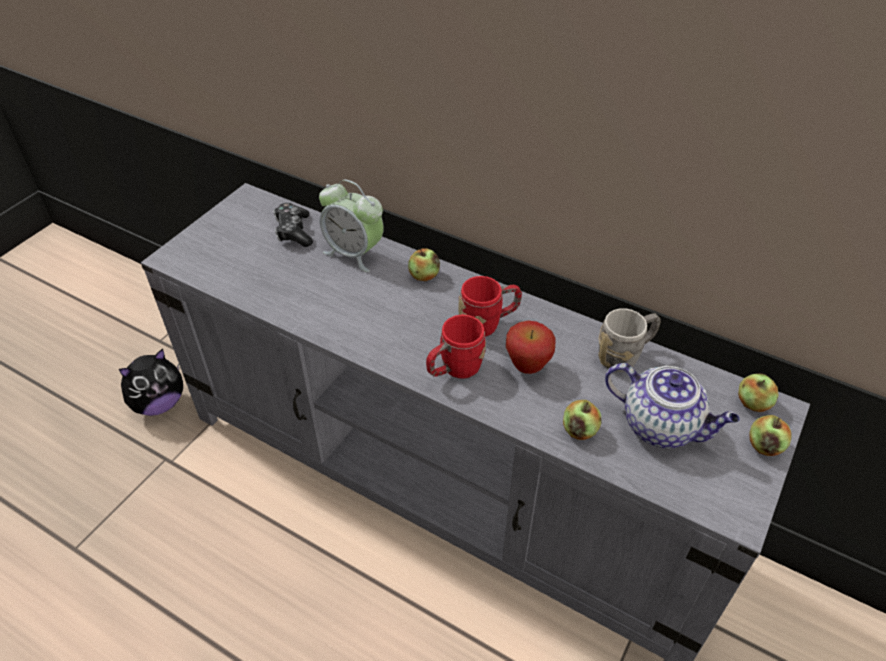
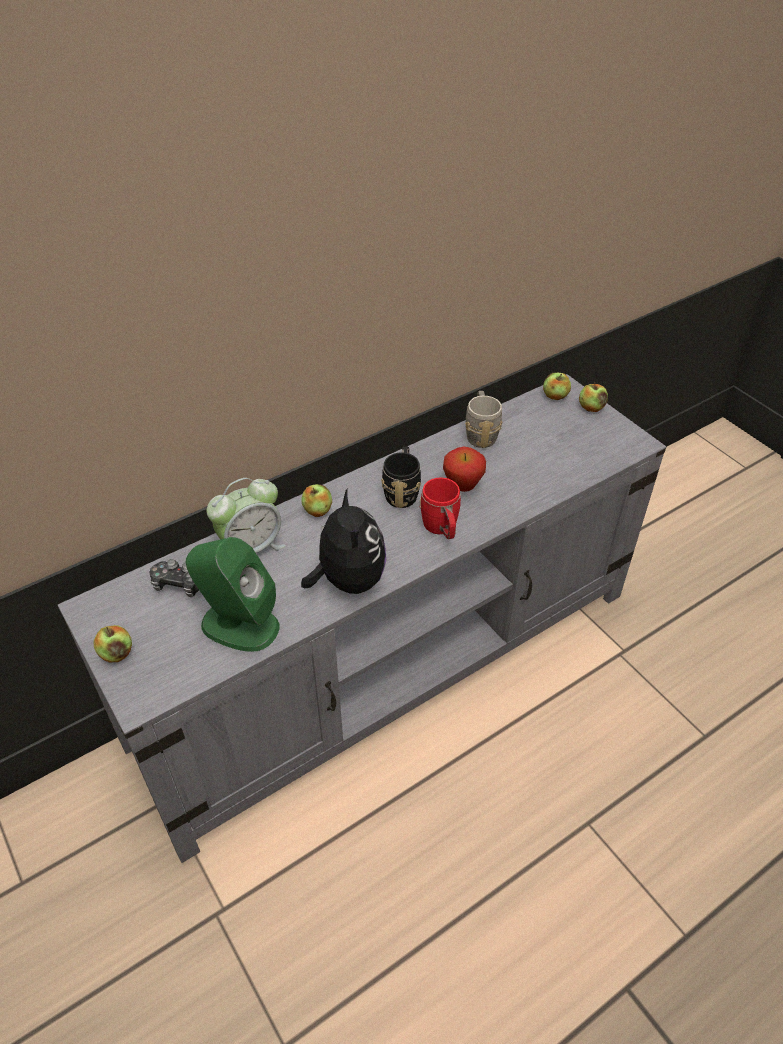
camera: 65 degrees left, 0 degrees up
plush toy [119,348,183,416] -> plush toy moved to [301,487,386,594]
red mug [458,276,522,337] -> black mug [381,446,421,508]
apple [563,400,601,440] -> apple moved to [94,625,132,662]
teapot [605,363,740,448] -> none
none -> green speaker [186,537,279,652]

